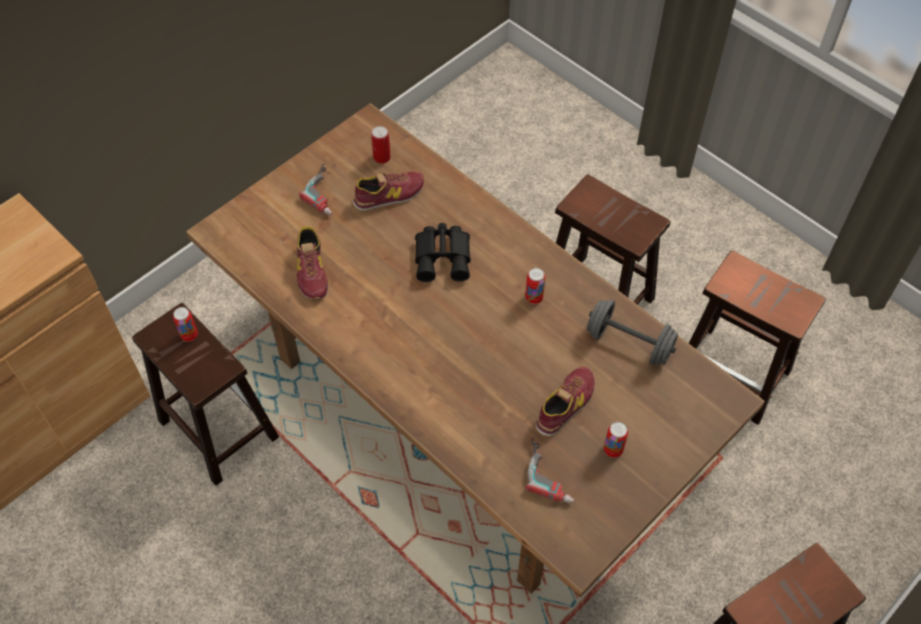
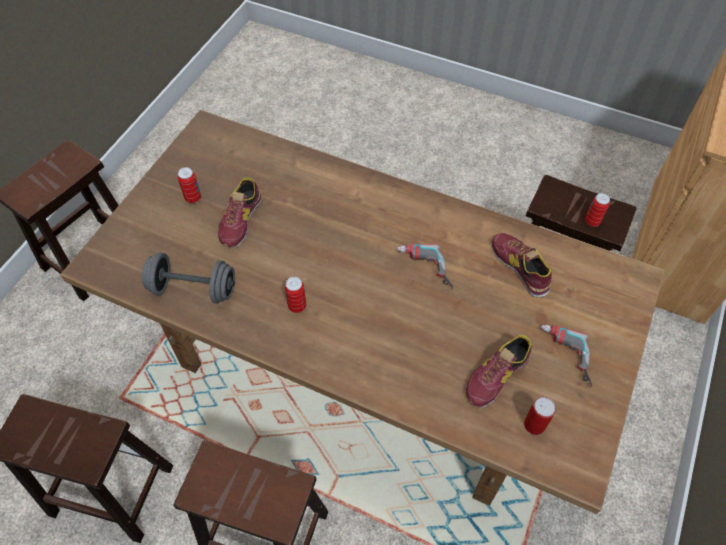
camera: 160 degrees right, 0 degrees up
black binoculars [415,223,471,282] -> none
power drill [526,437,574,503] -> power drill moved to [396,244,453,289]

